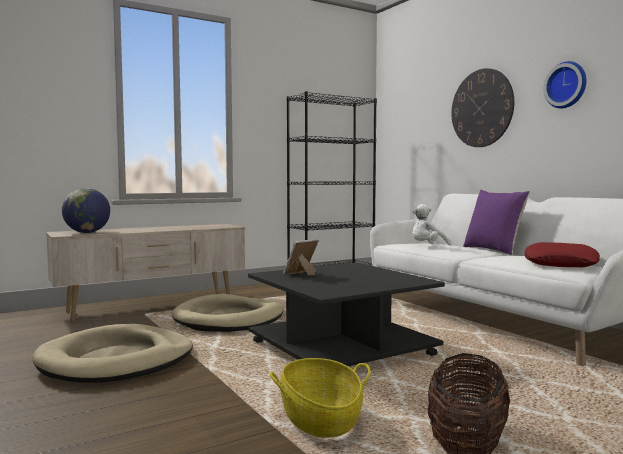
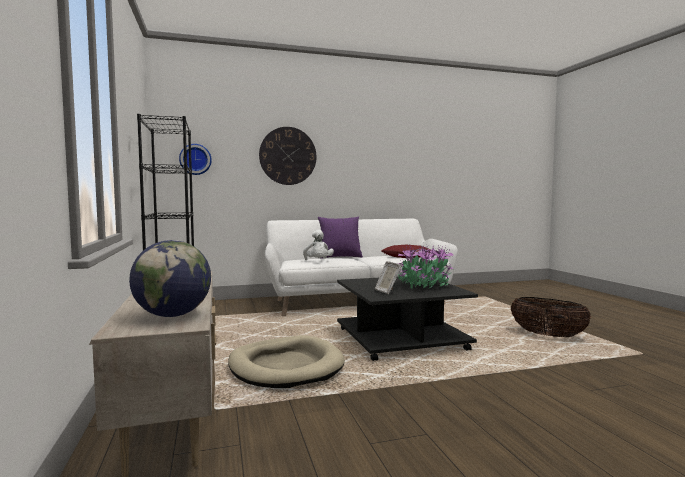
camera: 75 degrees left, 0 degrees up
beige dog bed [33,324,193,383] -> none
basket [270,358,371,438] -> none
wall clock [543,61,587,108] -> wall clock moved to [179,144,212,175]
none -> potted plant [398,244,454,289]

